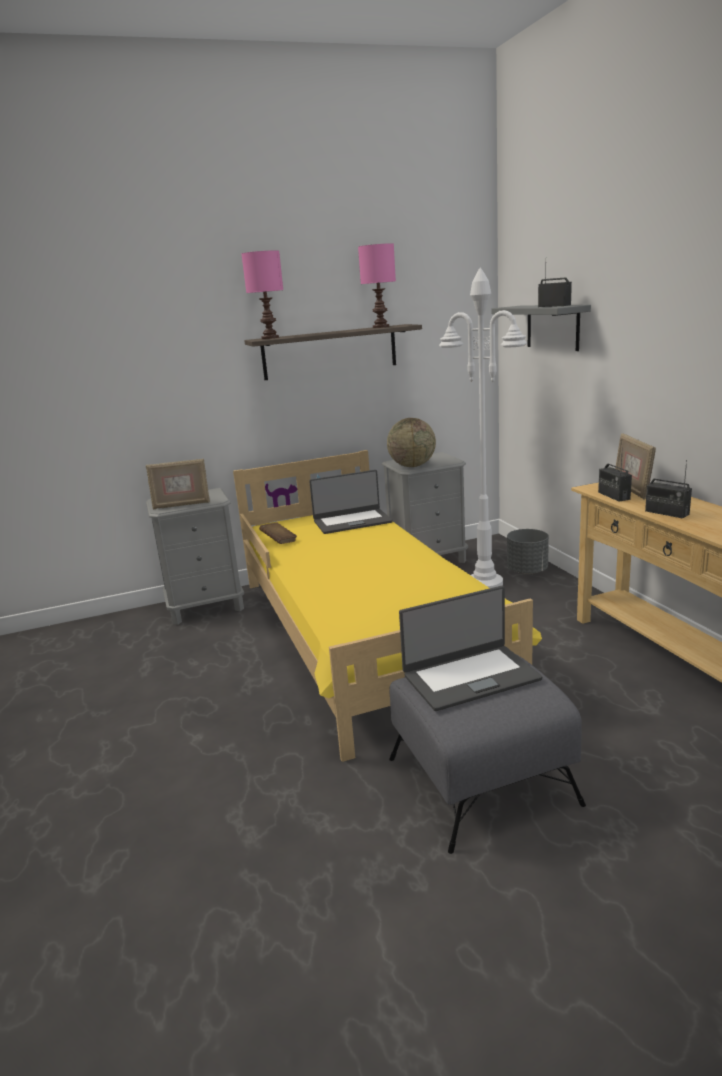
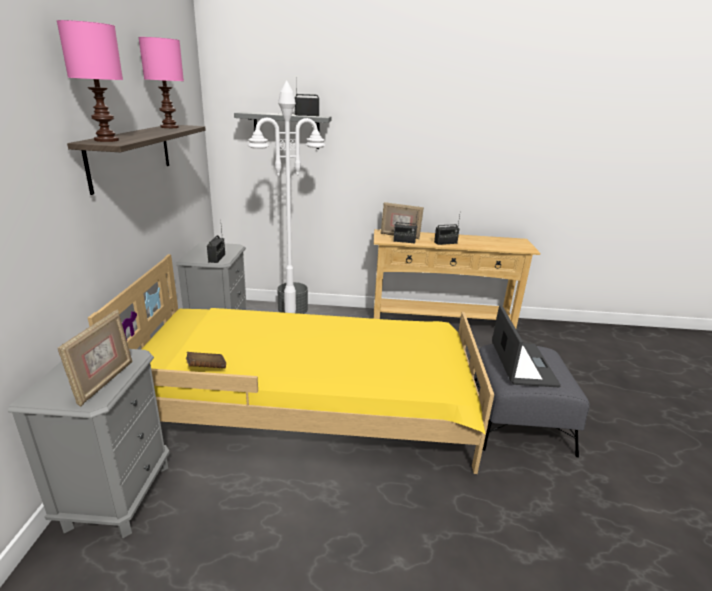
camera: 70 degrees left, 5 degrees up
laptop [309,470,393,534] -> none
globe [387,418,436,467] -> radio [207,227,225,263]

